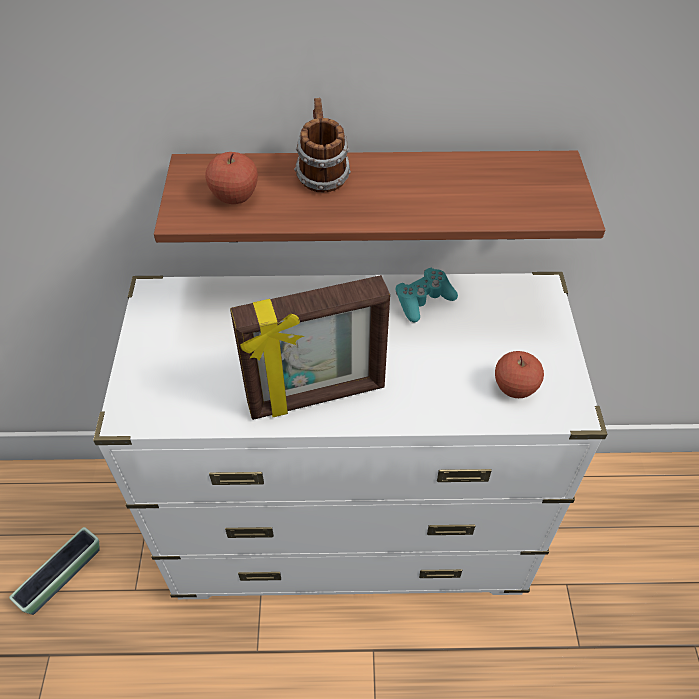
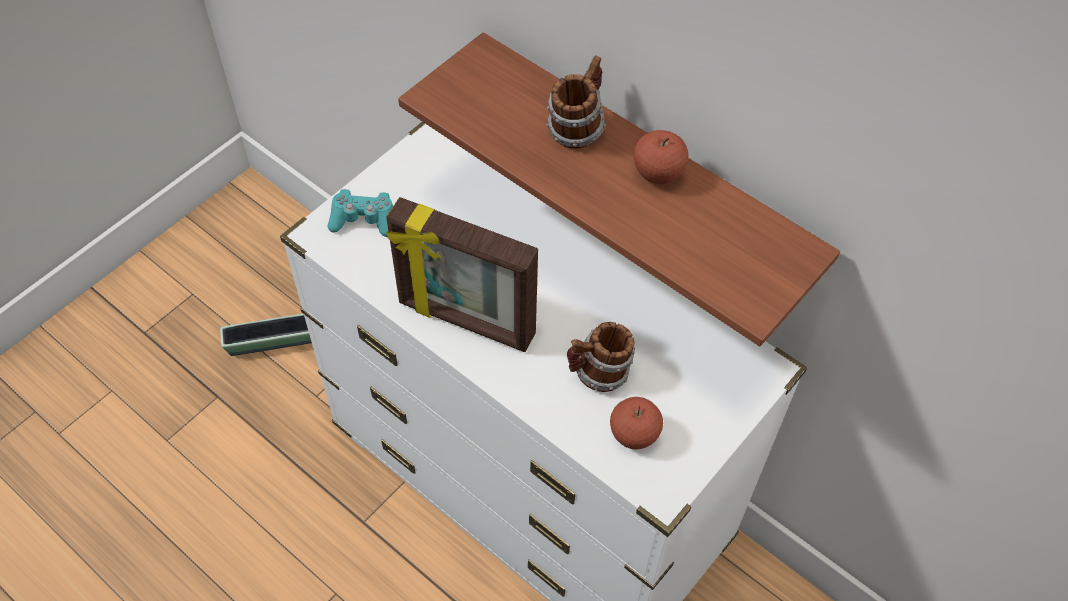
camera: 40 degrees right, 5 degrees up
apple [206,152,258,204] -> apple moved to [634,130,688,185]
turquoise game controller [396,268,458,322] -> turquoise game controller moved to [328,189,393,237]
none -> mug [567,322,635,392]

